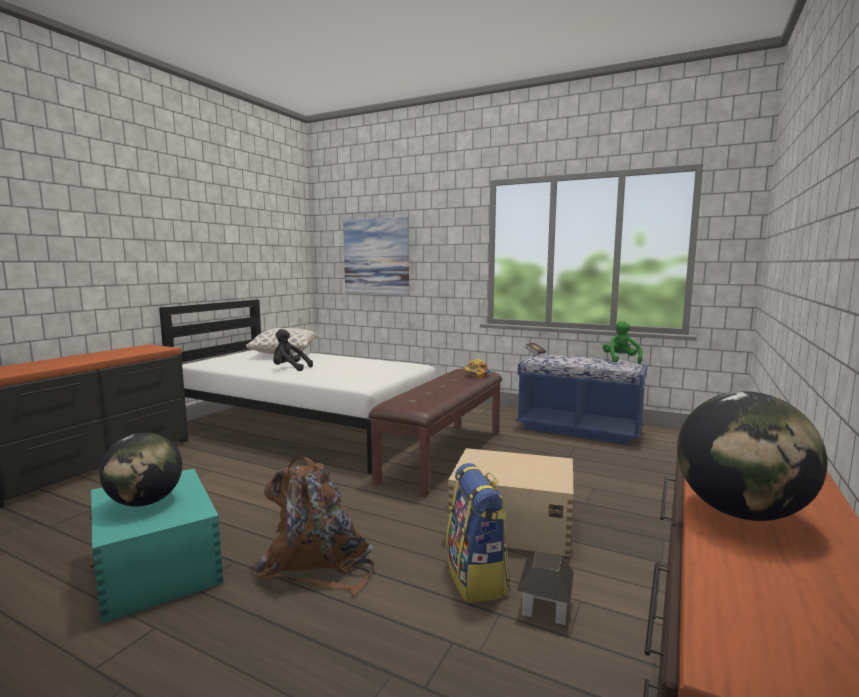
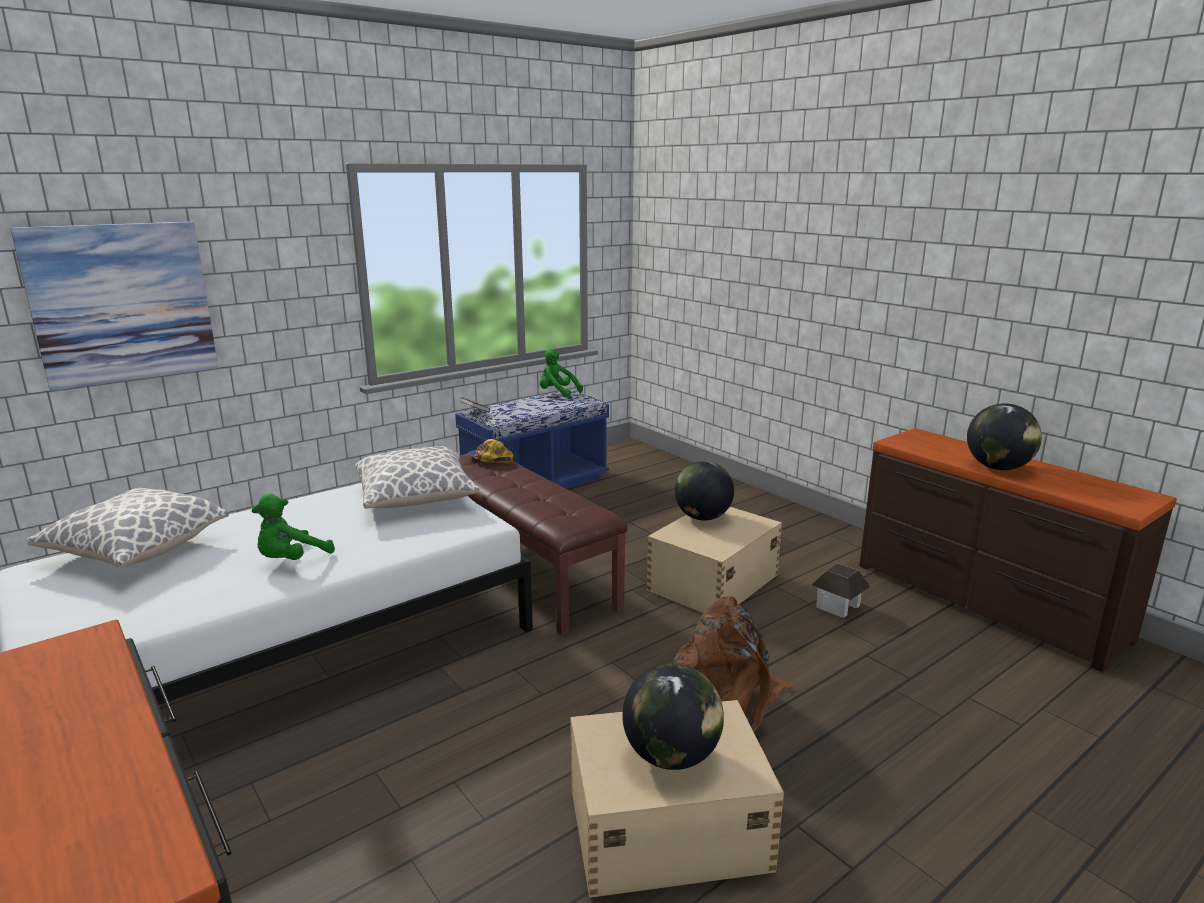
camera: 65 degrees left, 10 degrees up
turquoise storage box [90,469,224,624] -> beige storage box [571,700,784,898]
black plush toy [273,329,313,371] -> green plush toy [252,494,335,560]
backpack [446,463,511,603] -> none
none -> pillow [355,446,479,509]
none -> globe [674,461,734,521]

